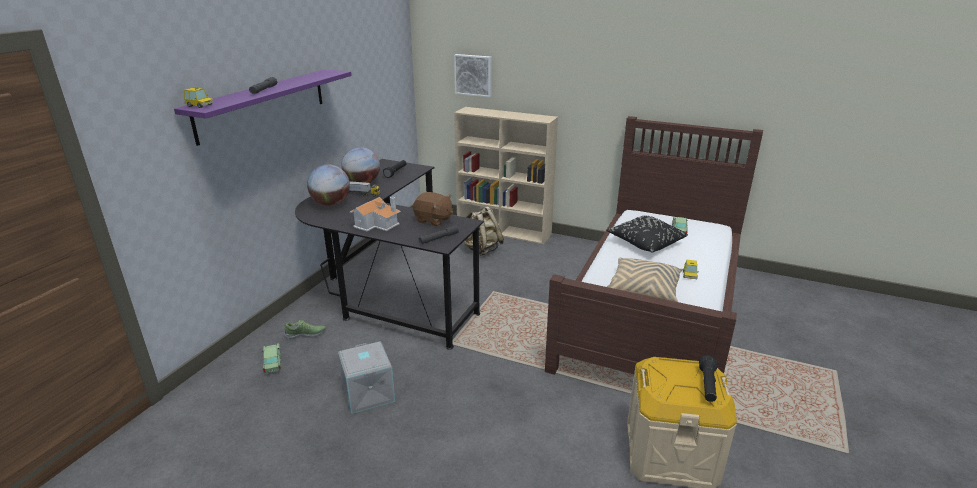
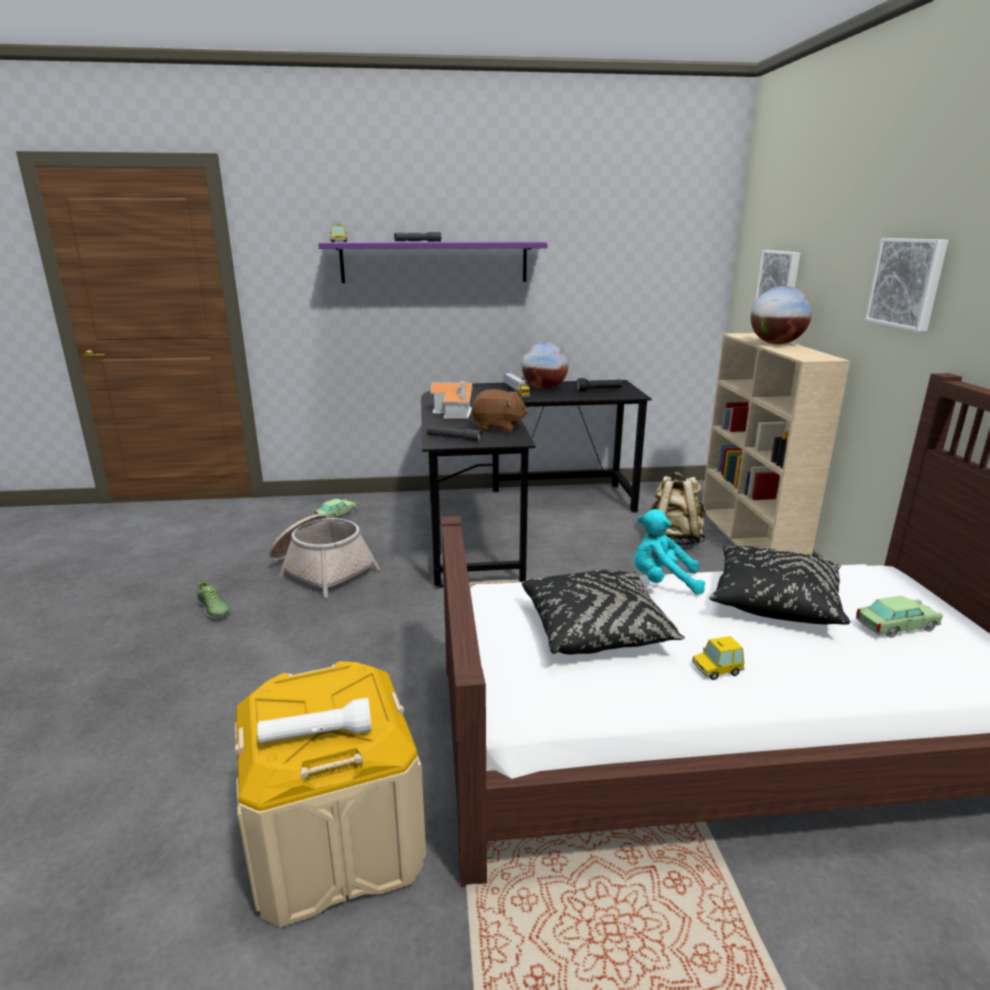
camera: 60 degrees right, 5 degrees down
shoe [283,320,326,339] -> shoe moved to [196,579,231,619]
globe [307,164,350,206] -> globe moved to [751,286,812,344]
grey storage box [338,341,395,414] -> basket [269,514,380,597]
brown plush toy [413,192,453,226] -> brown plush toy turned 75 degrees counterclockwise [472,389,529,432]
beige pillow [607,258,683,302] -> black pillow [522,570,685,655]
black flashlight [699,355,717,402] -> white flashlight [257,698,372,743]
none -> turquoise plush toy [634,509,705,595]
none -> picture [865,238,948,332]

